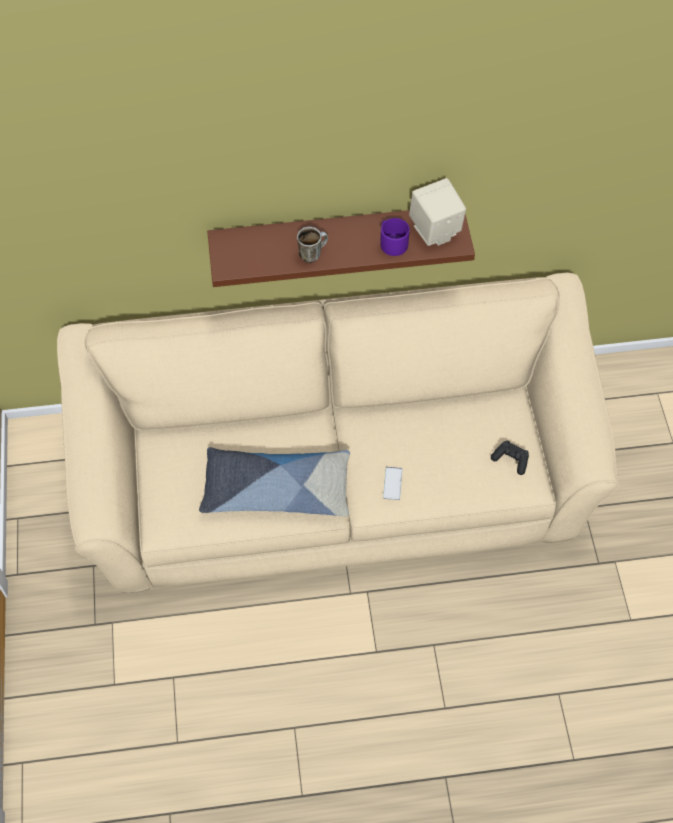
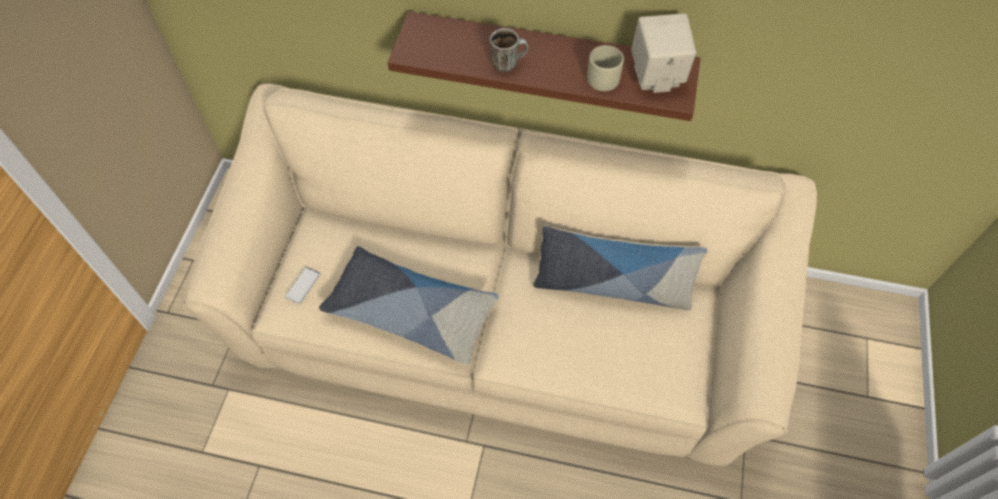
camera: 20 degrees right, 0 degrees up
purple mug [380,218,410,256] -> beige mug [587,45,624,91]
phone [383,467,402,500] -> phone moved to [285,267,320,304]
black game controller [491,441,529,475] -> none
none -> pillow [533,225,707,310]

